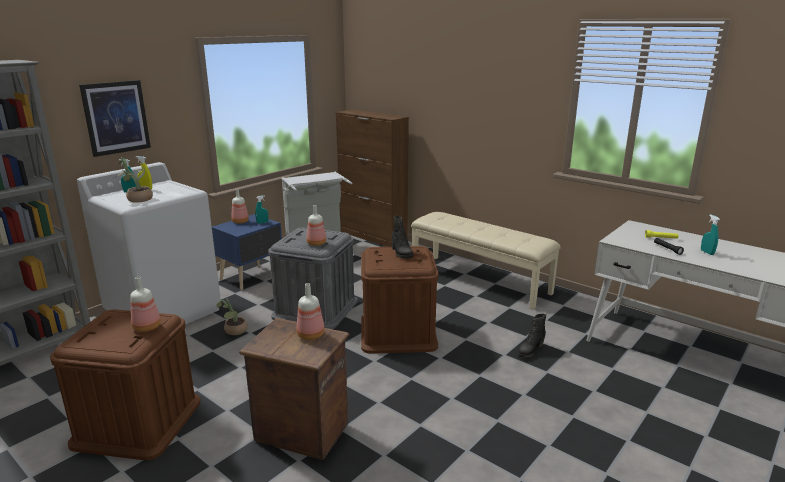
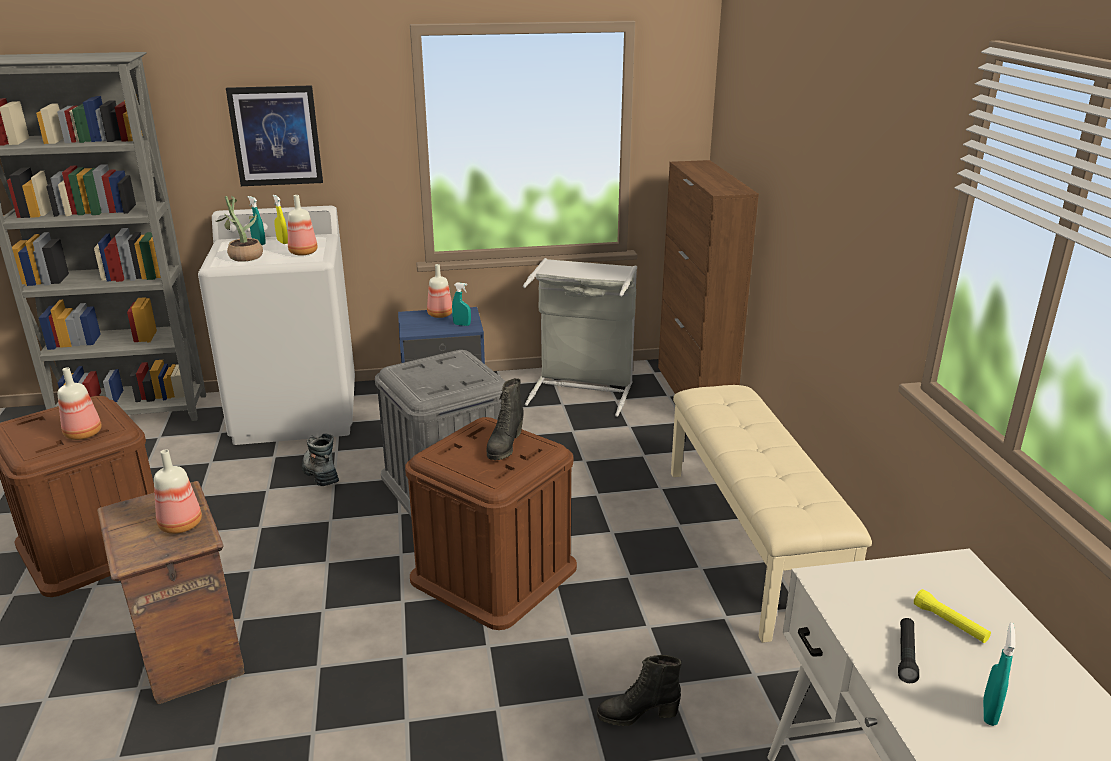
camera: 40 degrees right, 5 degrees up
potted plant [216,298,248,335] -> boot [302,434,339,486]
bottle [307,205,326,246] -> bottle moved to [288,195,318,255]

